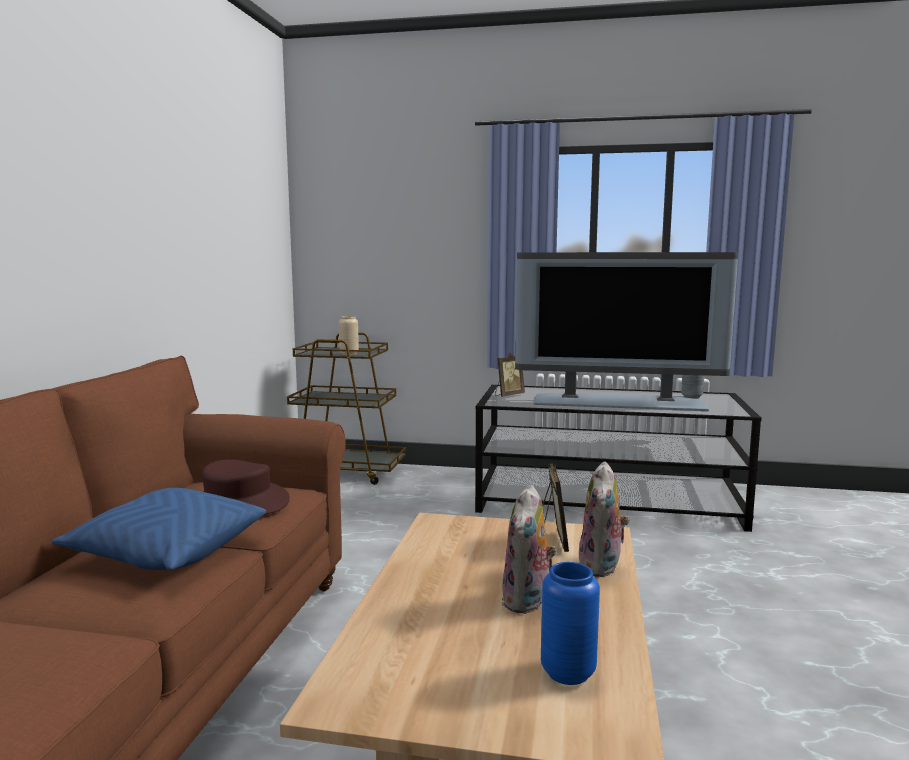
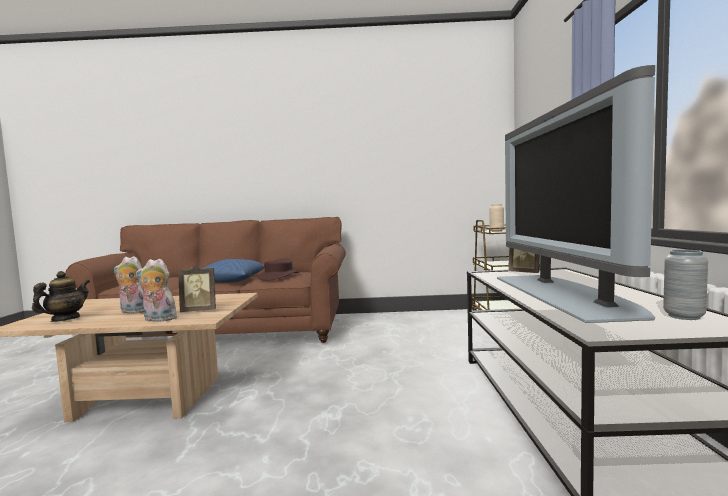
camera: 80 degrees right, 5 degrees down
blue vase [541,562,600,685] -> teapot [32,271,90,322]

